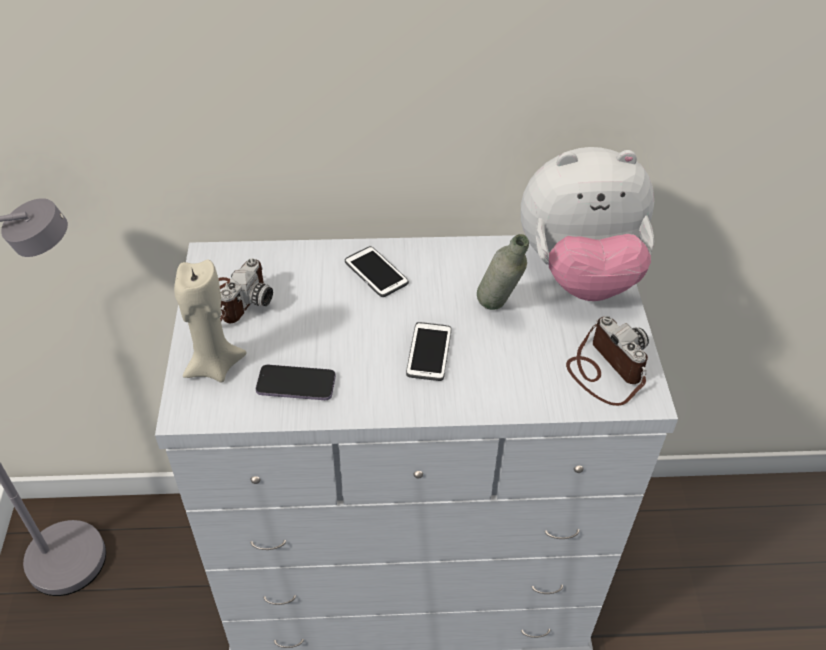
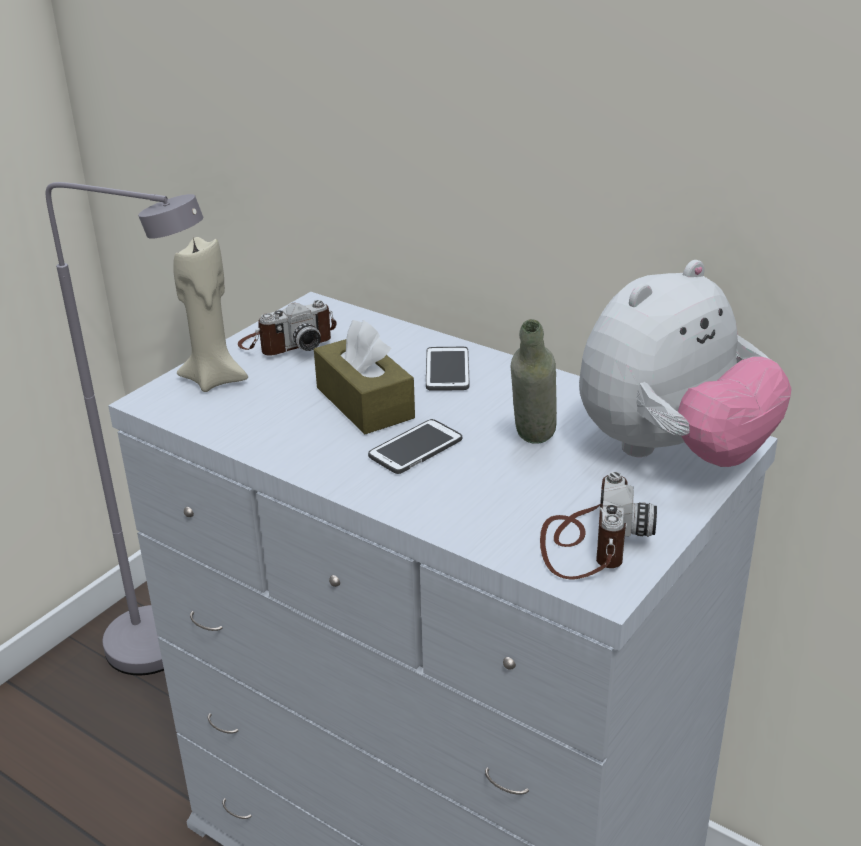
camera: 40 degrees right, 15 degrees down
phone [256,365,336,400] -> none
plush toy [521,147,654,301] -> plush toy turned 75 degrees counterclockwise [579,260,792,467]
none -> brown tissue box [314,320,415,434]

